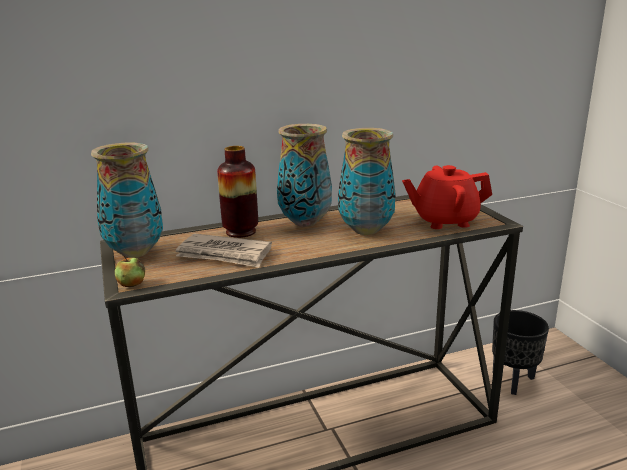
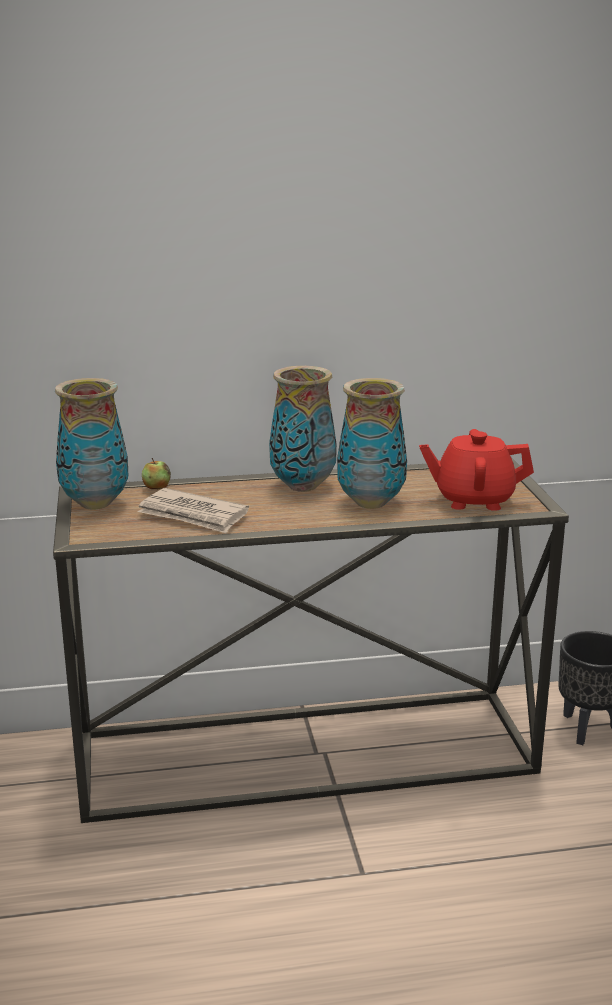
camera: 10 degrees right, 0 degrees up
apple [115,256,145,287] -> apple moved to [142,458,171,489]
vase [217,146,258,238] -> none

